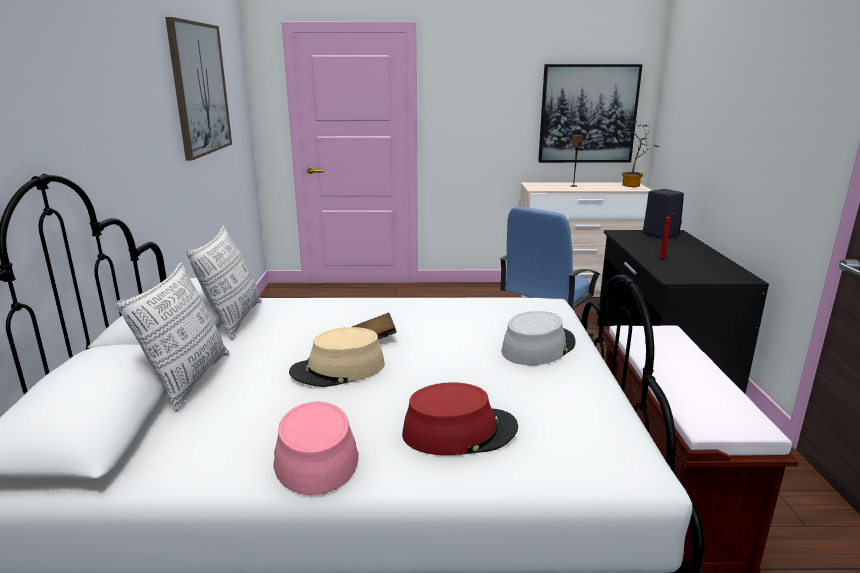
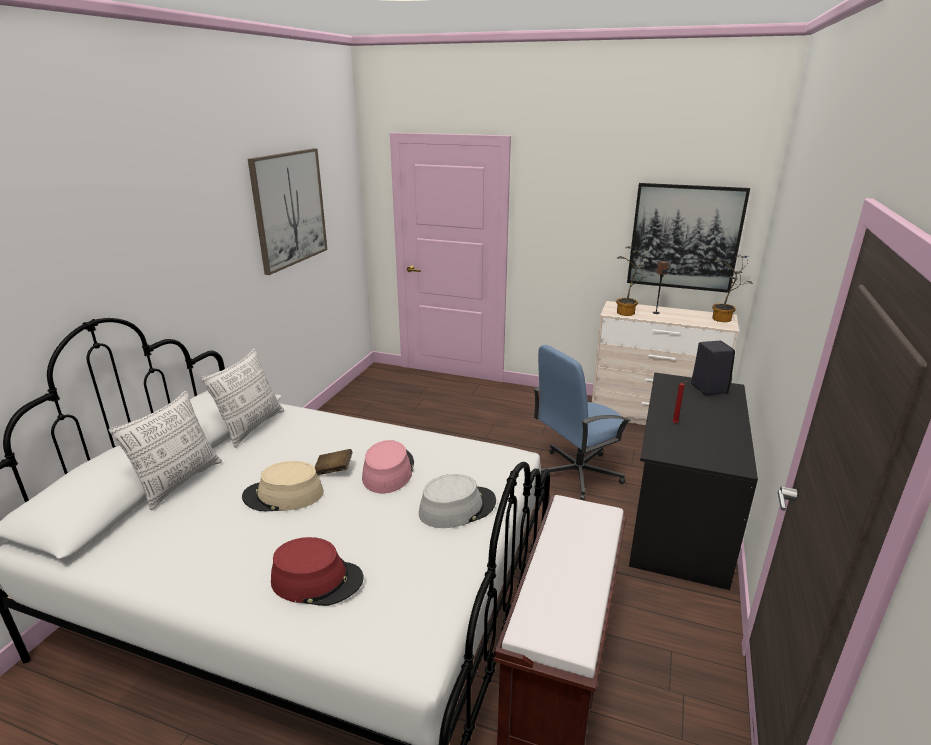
camera: 20 degrees right, 5 degrees up
pink hat [273,402,359,495] -> pink hat moved to [362,440,414,493]
none -> potted plant [616,246,654,316]

